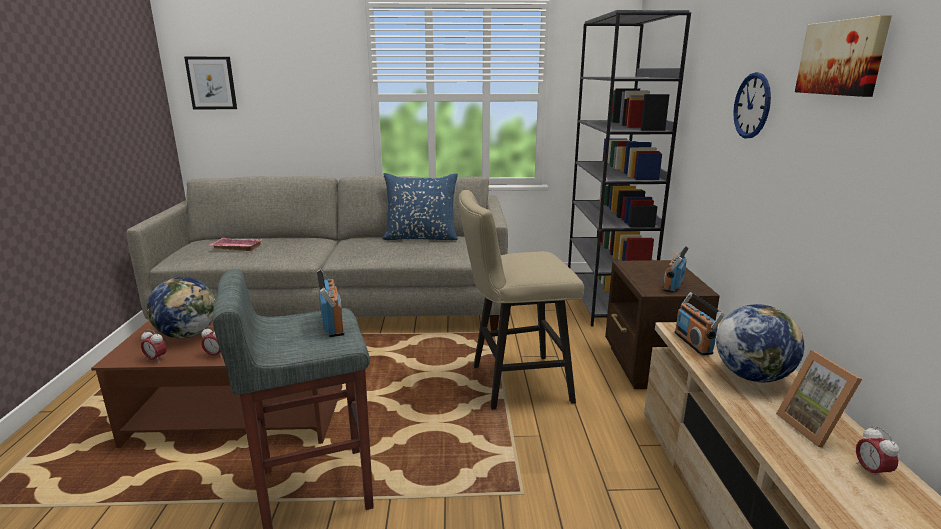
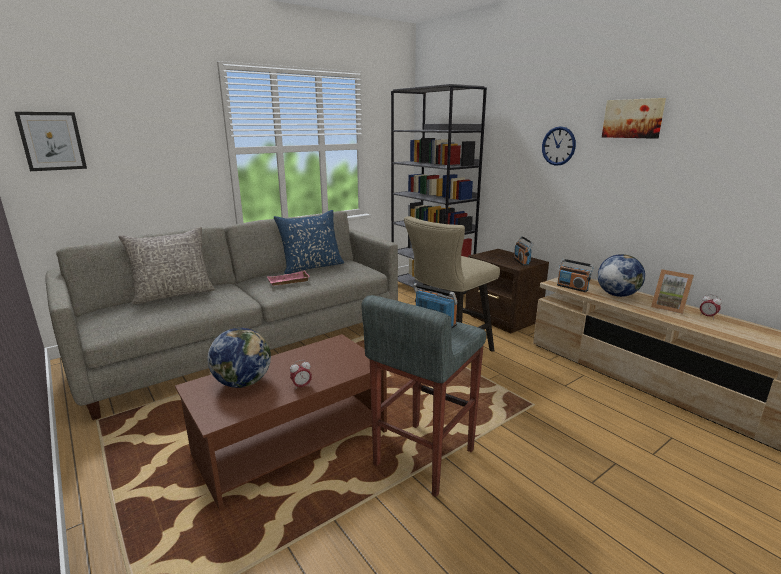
camera: 35 degrees left, 0 degrees up
alarm clock [141,329,167,363] -> none
pink tray [210,238,262,251] -> pink tray moved to [267,270,310,286]
none -> grey pillow [118,227,215,304]

